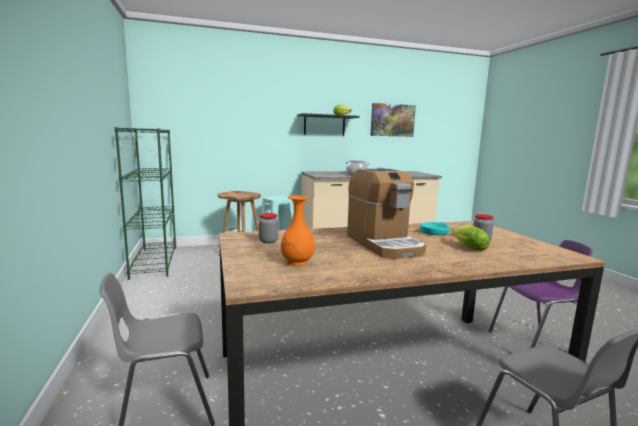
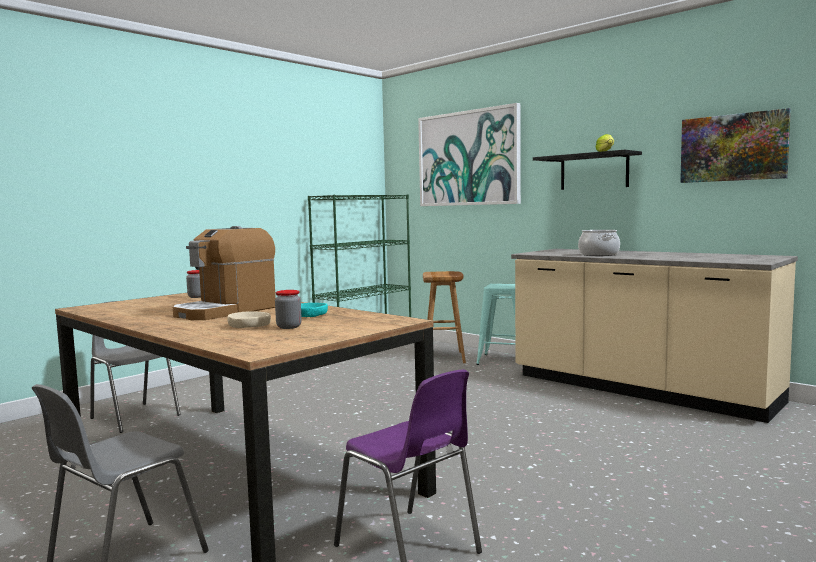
camera: 60 degrees right, 5 degrees down
orange vase [281,195,315,266] -> none
lettuce [452,226,490,251] -> beige bowl [227,311,271,328]
none -> picture [418,103,521,206]

